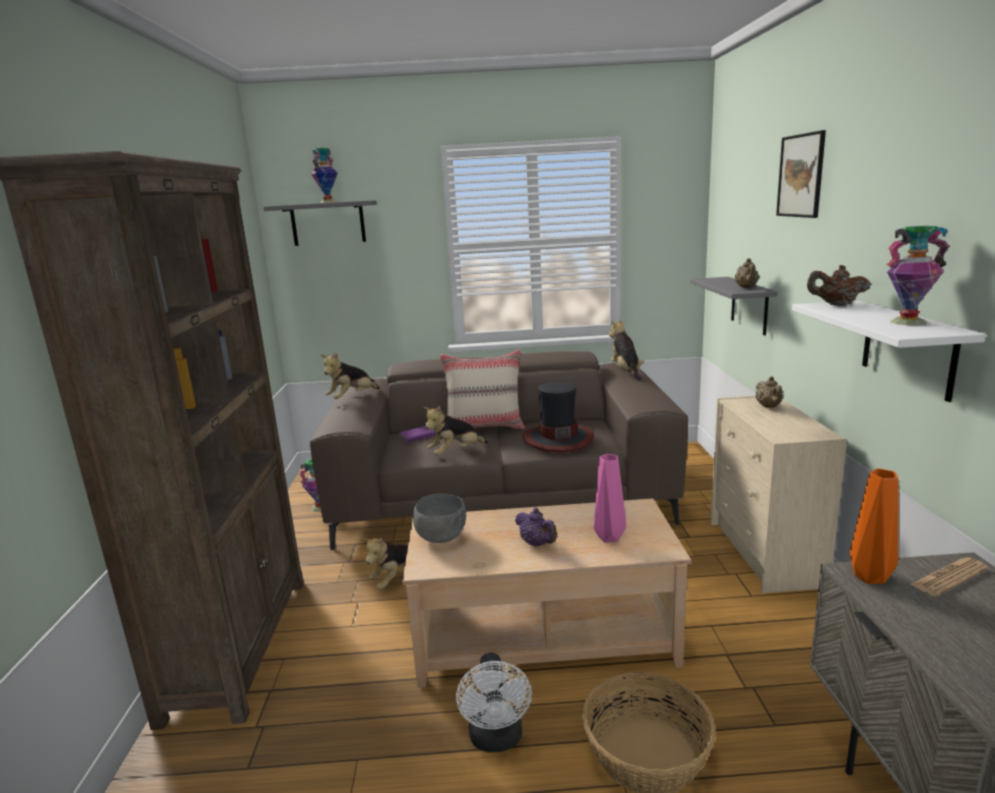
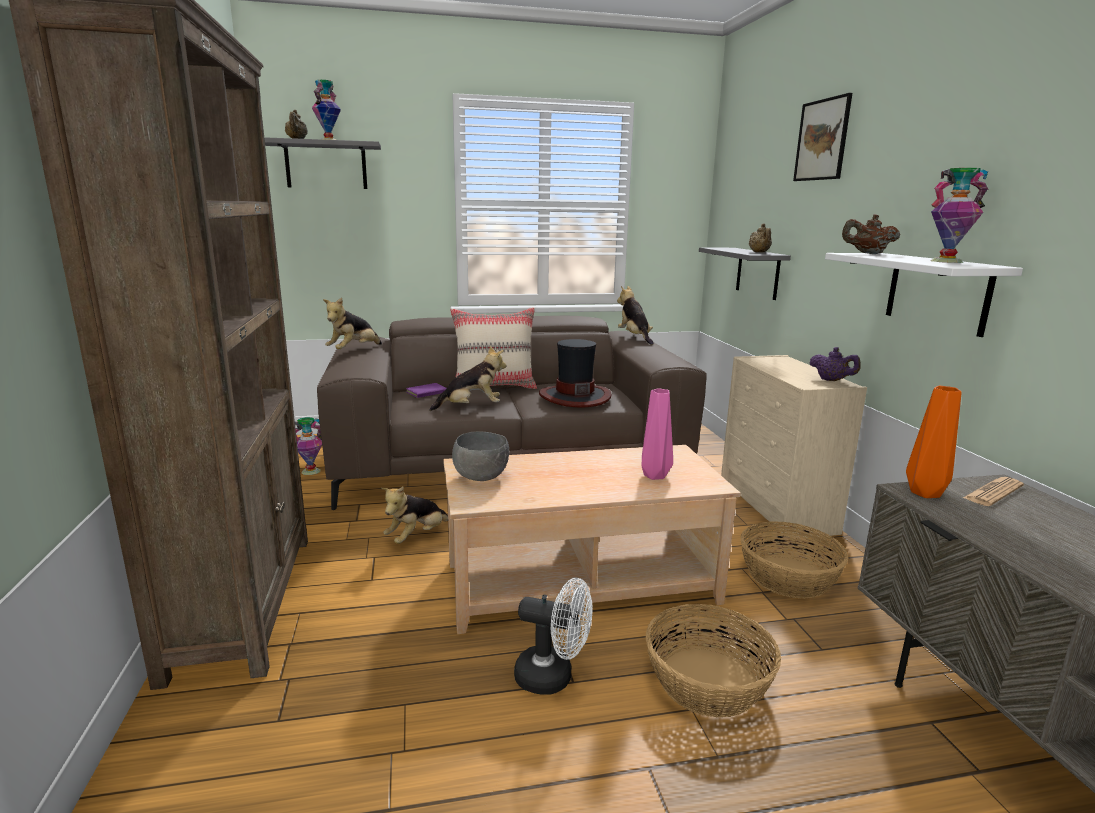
camera: 10 degrees left, 0 degrees up
plush toy [423,406,488,455] -> plush toy turned 150 degrees counterclockwise [429,346,507,411]
white fan [456,653,532,752] -> white fan turned 60 degrees counterclockwise [514,578,592,694]
purple teapot [515,507,557,547] -> purple teapot moved to [809,347,861,381]
beige teapot [756,376,783,408] -> beige teapot moved to [285,110,308,139]
none -> basket [740,521,849,599]

